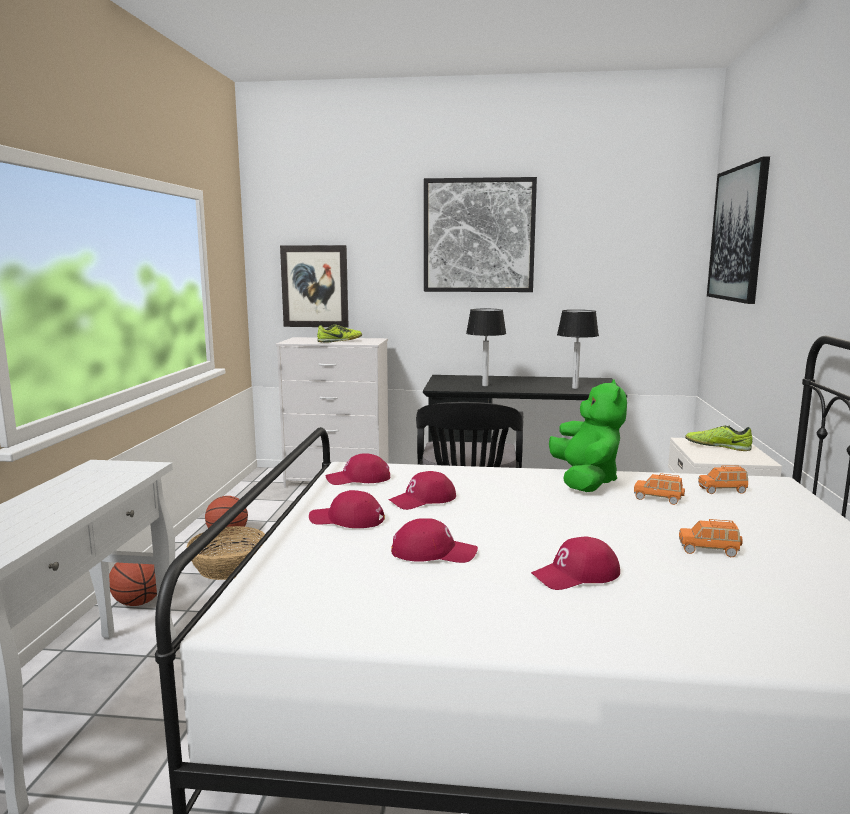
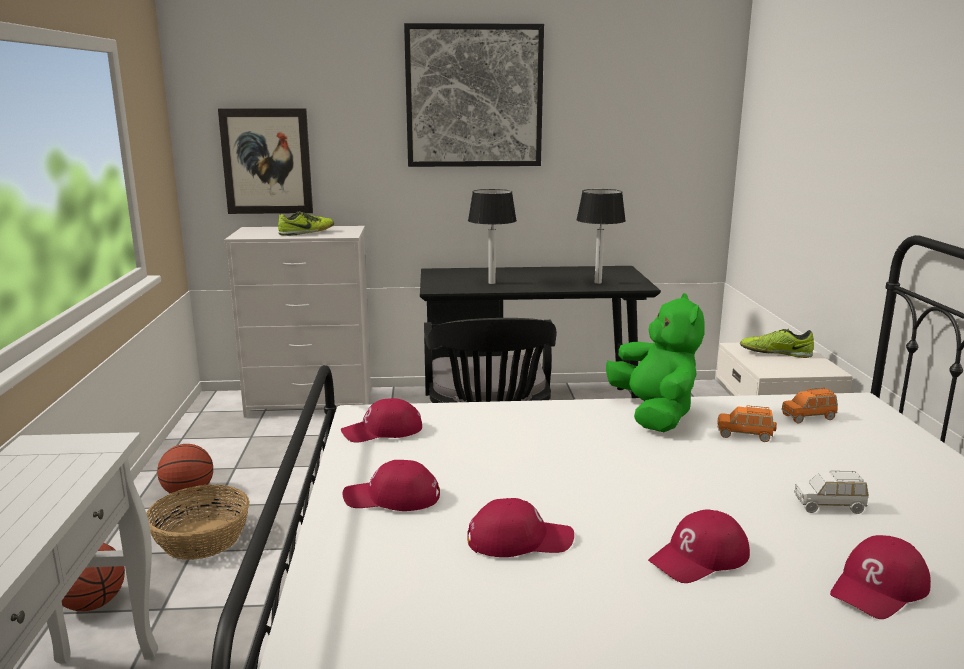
camera: 10 degrees left, 5 degrees up
red cap [389,471,456,510] -> red cap moved to [830,535,931,619]
orange toy car [679,519,743,557] -> white toy car [794,470,869,514]
picture [707,156,770,304] -> none

